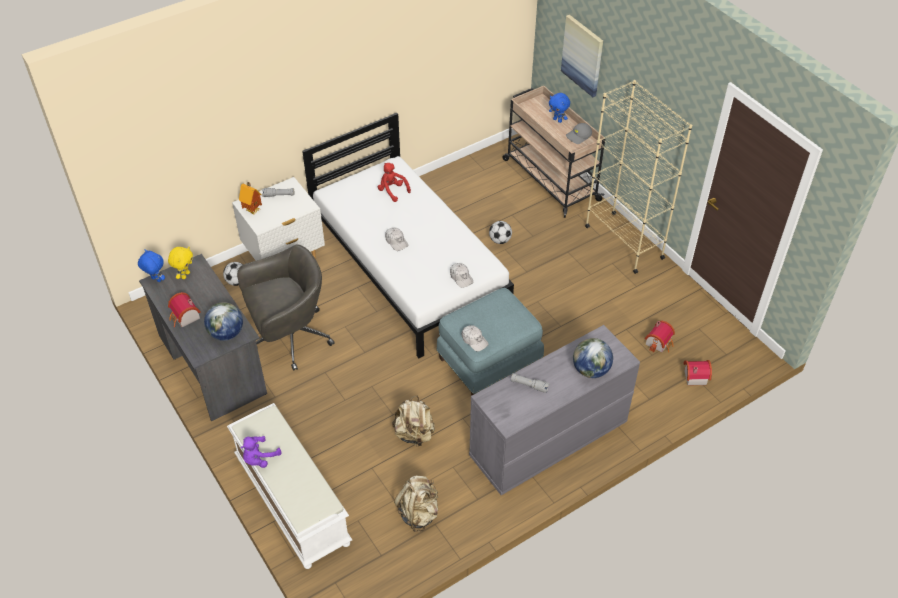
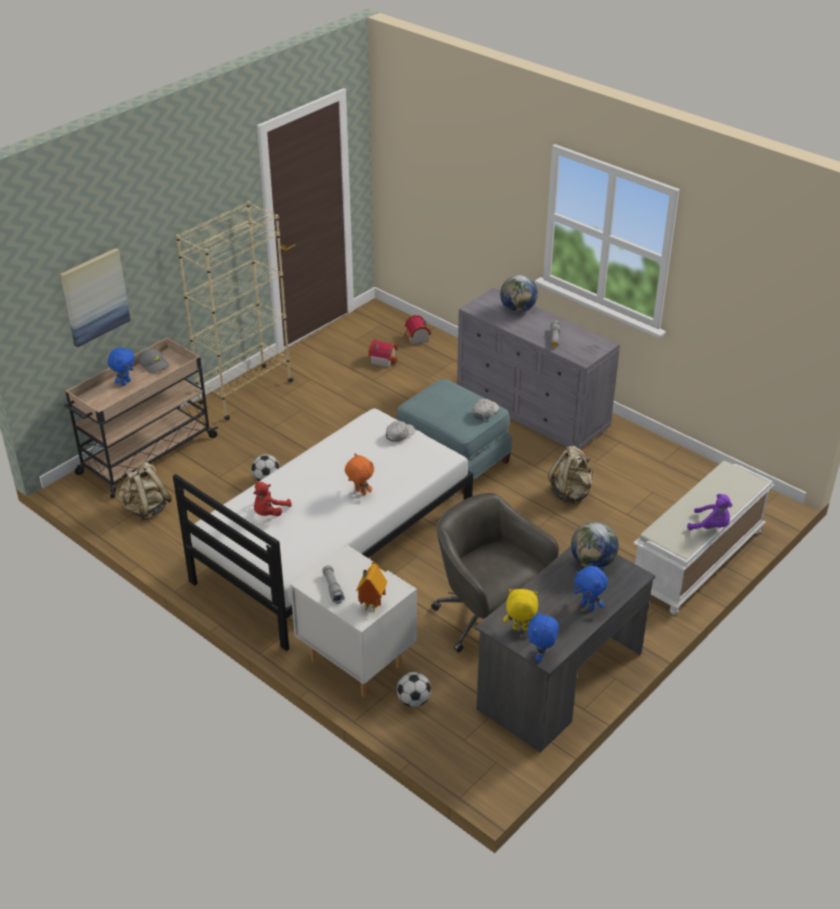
camera: 105 degrees left, 10 degrees down
toy house [168,292,201,327] -> blue plush toy [574,566,608,611]
white cap [385,227,408,251] -> orange plush toy [345,453,374,495]
beige backpack [394,476,438,532] -> beige backpack moved to [118,462,172,521]

